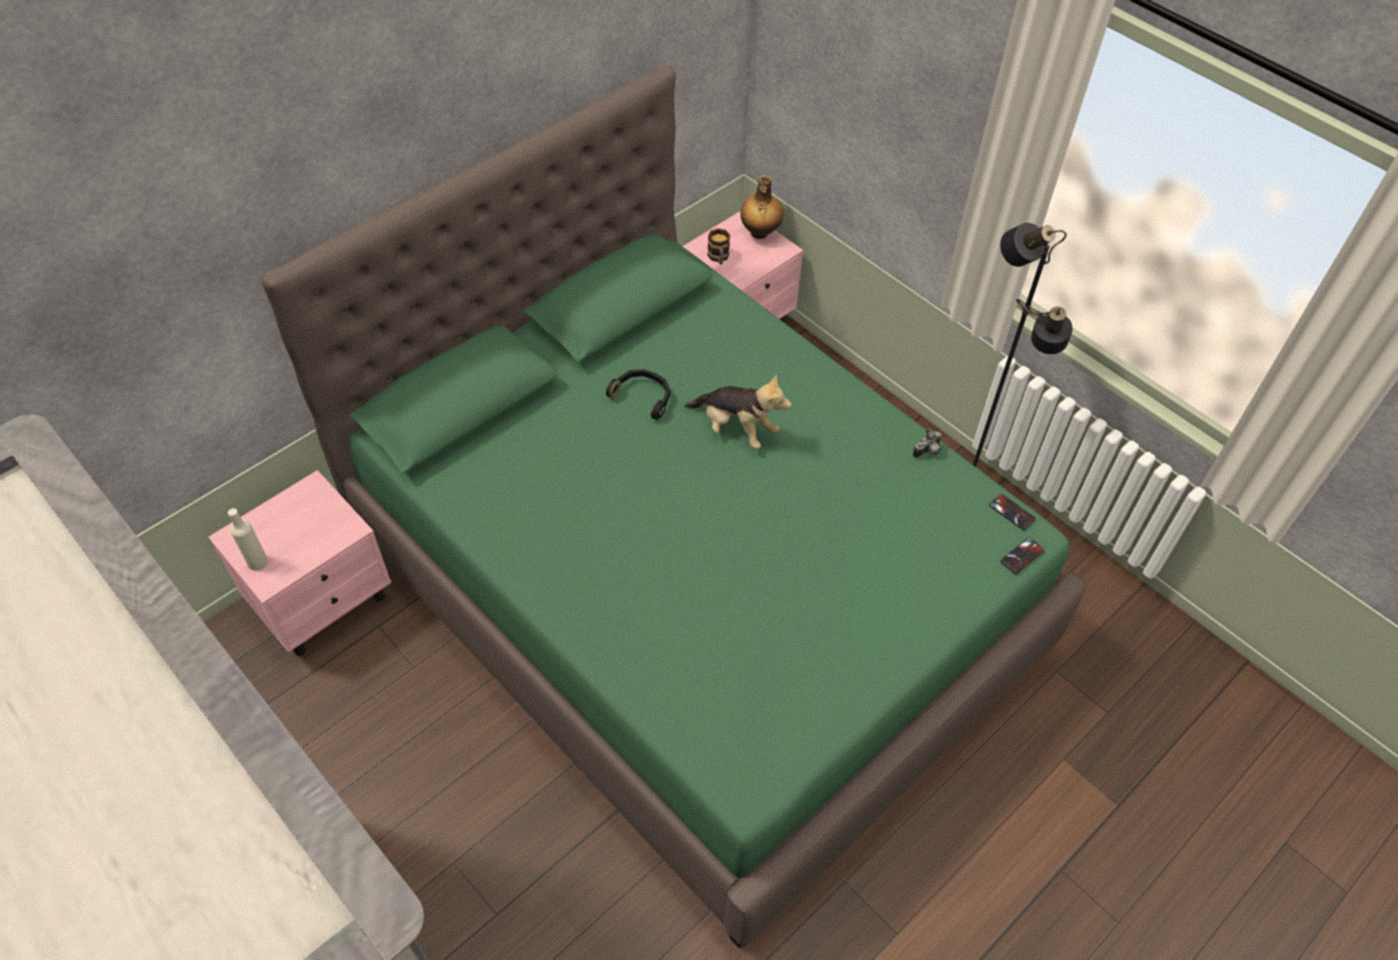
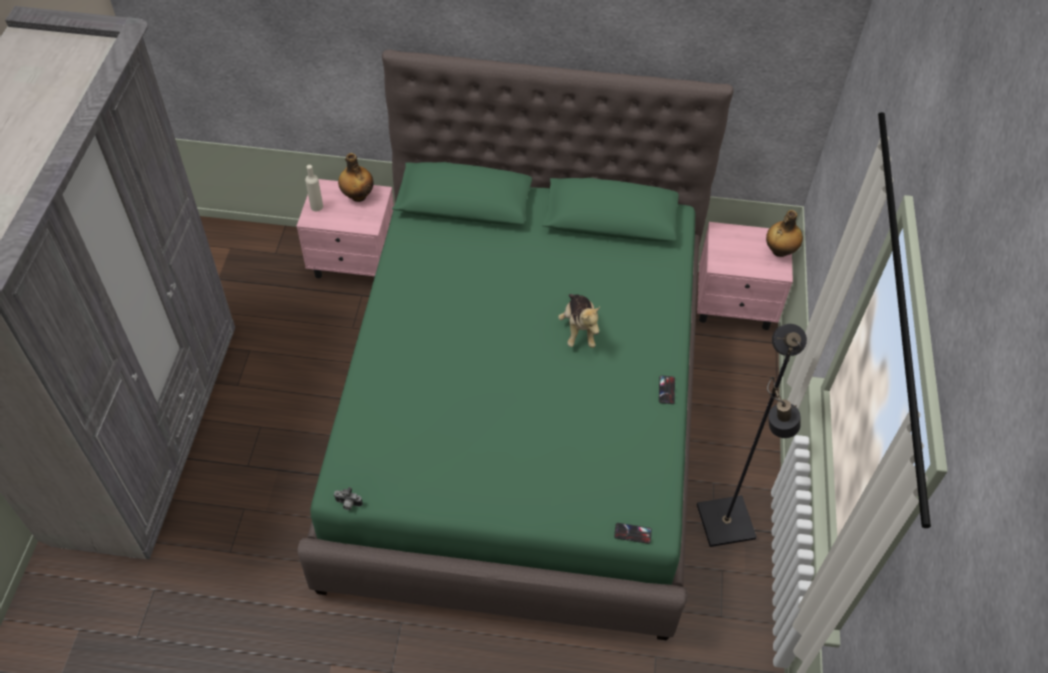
camera: 50 degrees right, 0 degrees up
black headphones [606,369,670,420] -> none
mug [707,228,730,264] -> none
camera [913,428,942,458] -> camera moved to [334,487,363,510]
phone [989,494,1036,531] -> phone moved to [659,375,675,404]
none -> bottle [338,153,373,202]

